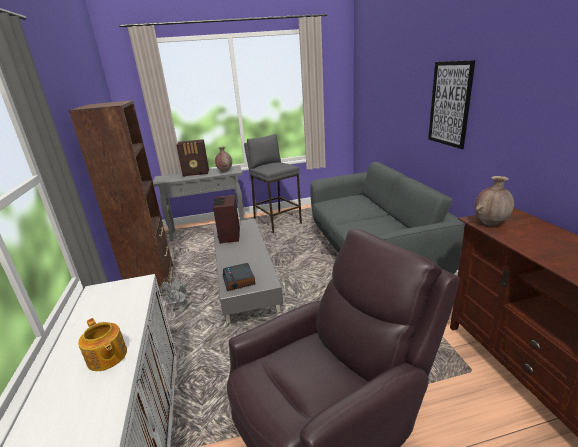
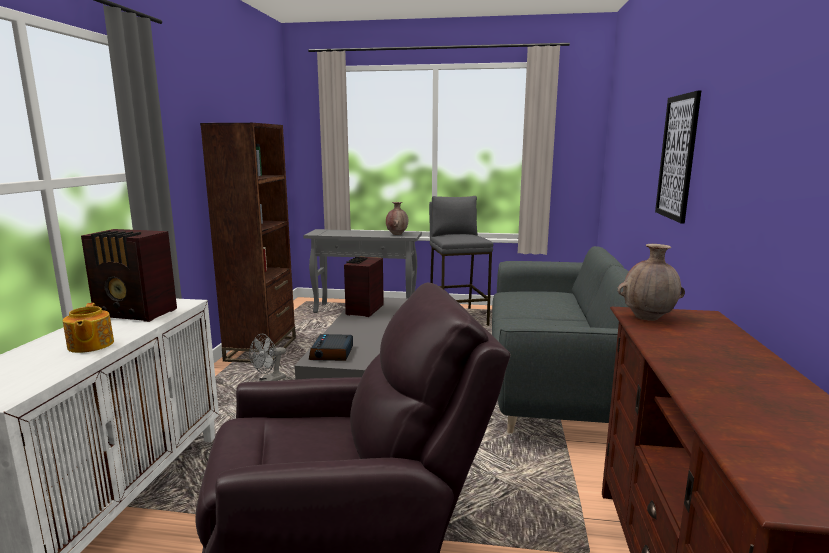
camera: 20 degrees right, 10 degrees down
radio [176,139,209,177] -> radio moved to [81,229,177,322]

